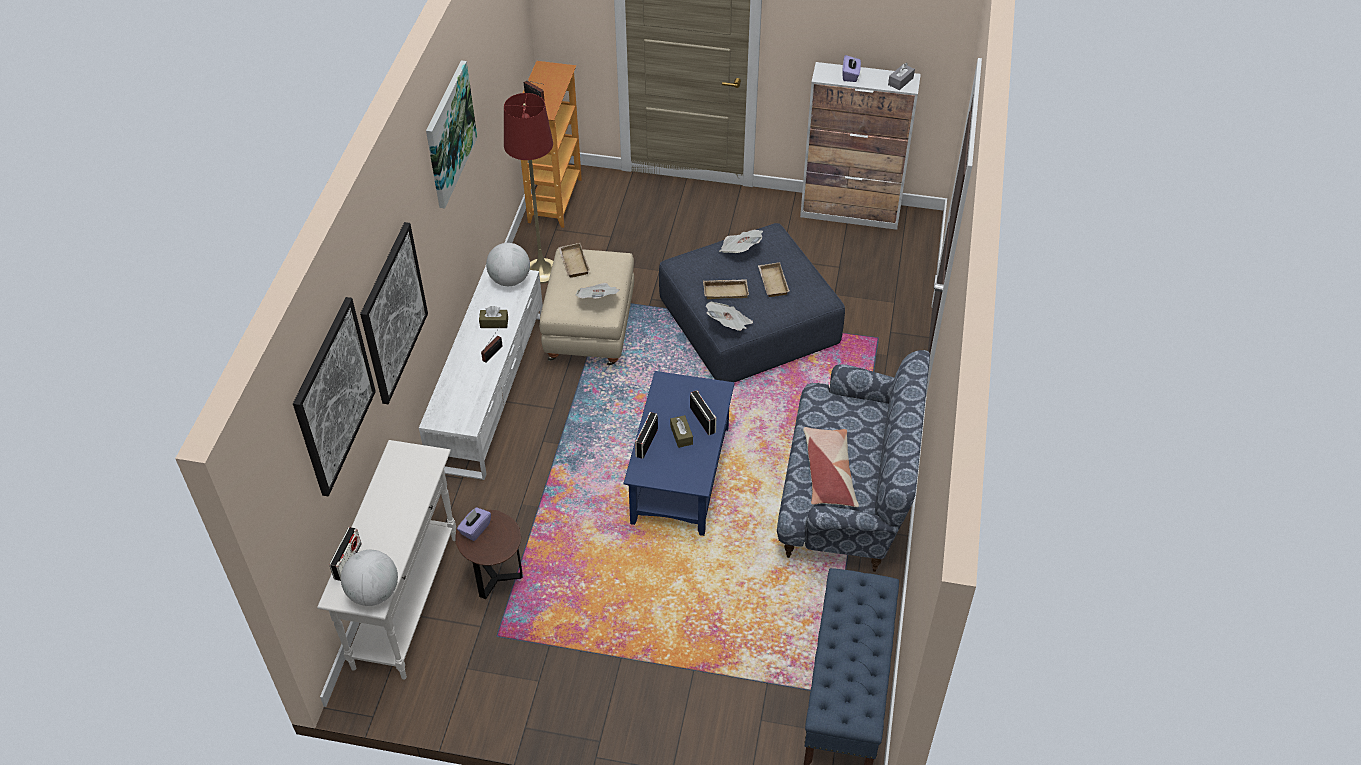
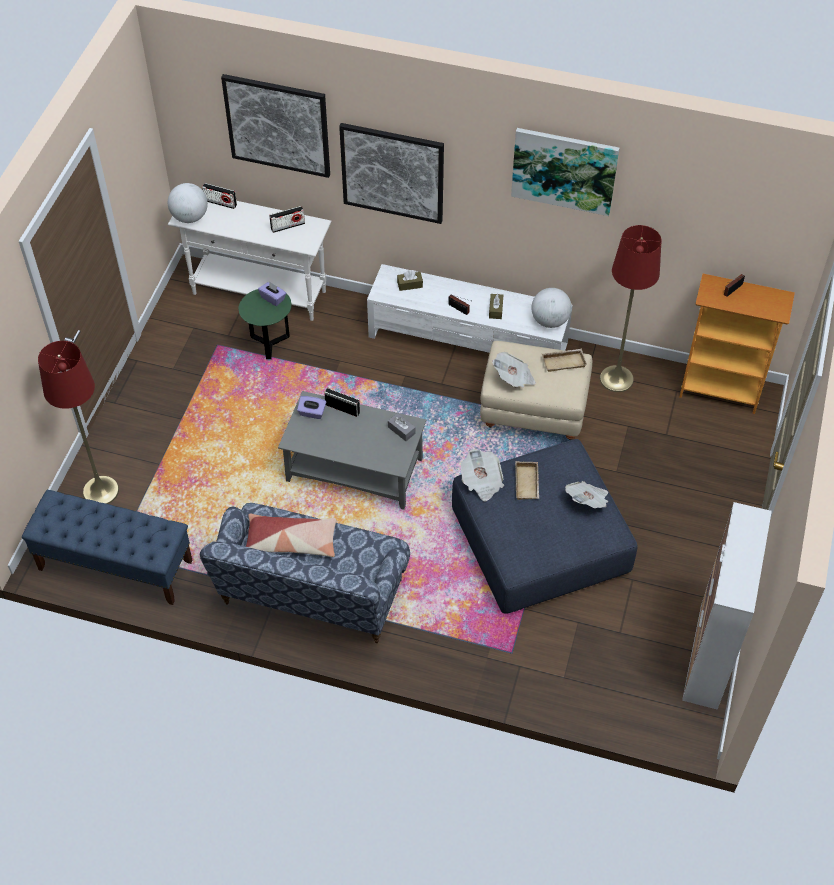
camera: 95 degrees right, 5 degrees up
brown side table [455,510,523,599] -> green side table [238,289,292,359]
blue coffee table [623,371,735,536] -> grey coffee table [278,391,426,510]
brown tissue box [670,415,693,448] -> brown tissue box moved to [397,270,423,291]
radio [690,390,716,435] -> radio moved to [269,206,305,233]
beige tray [758,262,790,297] -> none
purple tissue box [843,55,861,82] -> purple tissue box moved to [297,396,326,419]
grey tissue box [888,63,915,90] -> grey tissue box moved to [388,413,415,441]
none -> red floor lamp [38,341,119,504]

